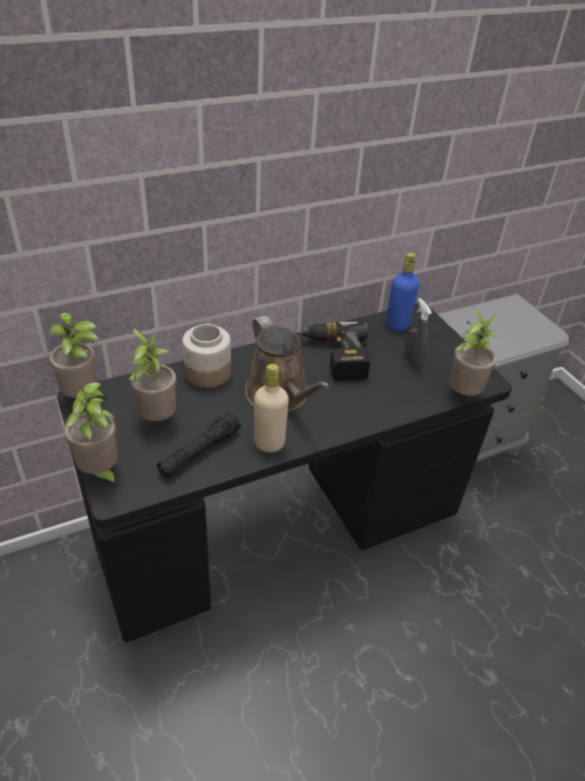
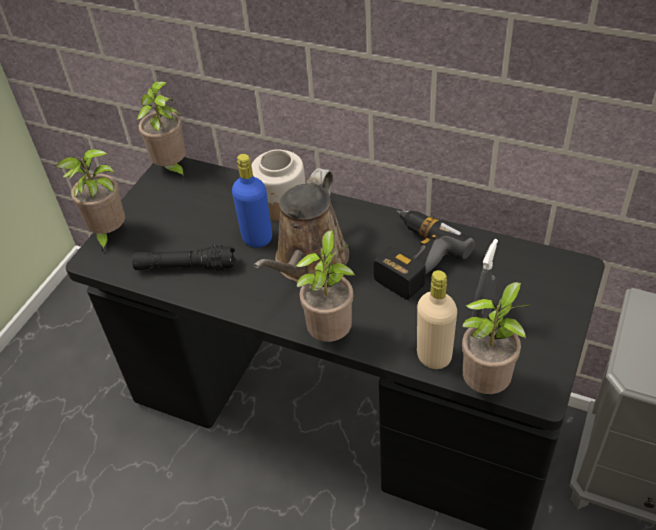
camera: 55 degrees right, 5 degrees up
potted plant [129,328,176,421] -> potted plant moved to [295,230,355,342]
beige bottle [254,364,289,453] -> beige bottle moved to [417,270,457,369]
blue bottle [386,253,419,331] -> blue bottle moved to [232,154,272,247]

